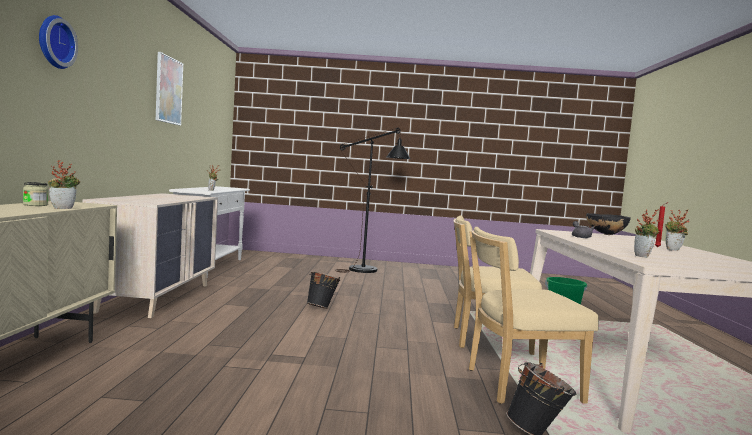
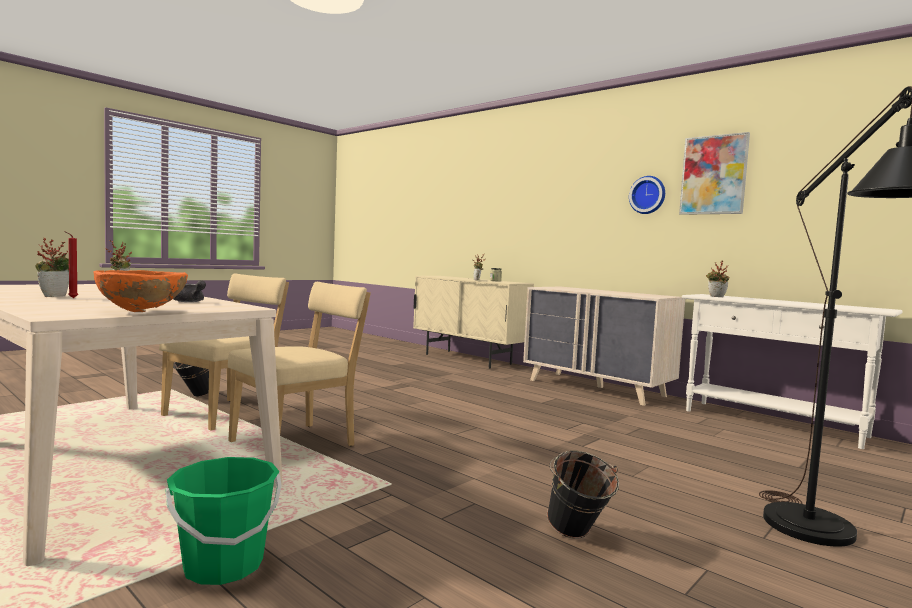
camera: 130 degrees right, 0 degrees up
wall clock [39,15,78,69] -> wall clock moved to [629,176,665,214]
black bucket [307,272,340,309] -> black bucket moved to [547,451,619,539]
black bowl [586,213,631,235] -> orange bowl [93,270,188,312]

